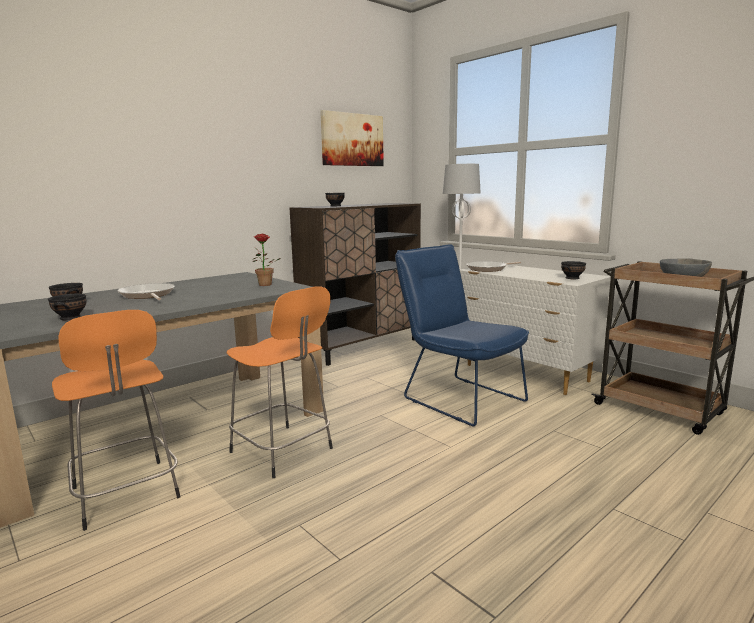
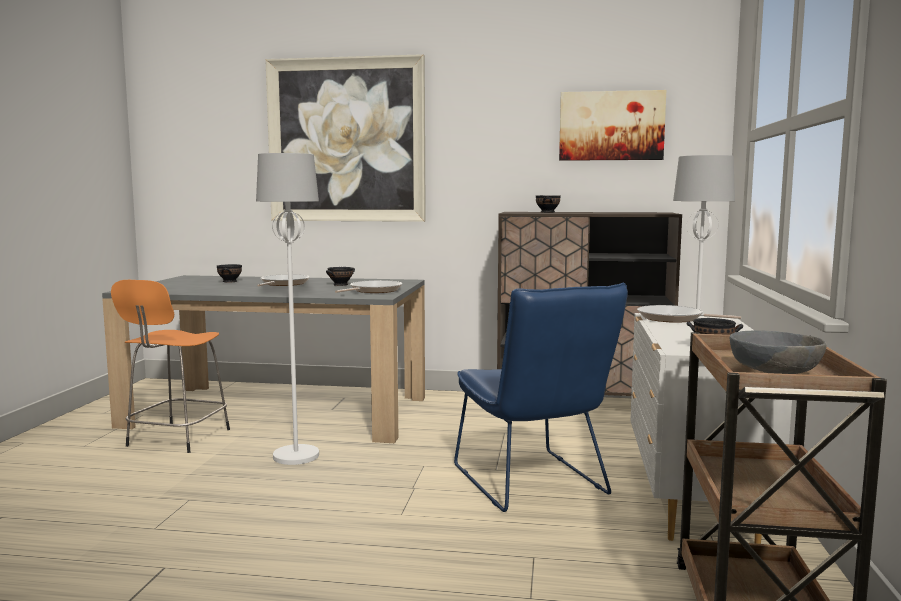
camera: 50 degrees right, 5 degrees down
black bowl [48,294,86,320] -> black bowl moved to [326,267,355,286]
orange stool [227,286,333,478] -> white floor lamp [256,153,319,465]
potted plant [253,234,281,286] -> frying pan [335,280,402,293]
blue chair [395,244,529,426] -> blue chair turned 150 degrees clockwise [454,283,628,512]
none -> picture [265,54,426,222]

